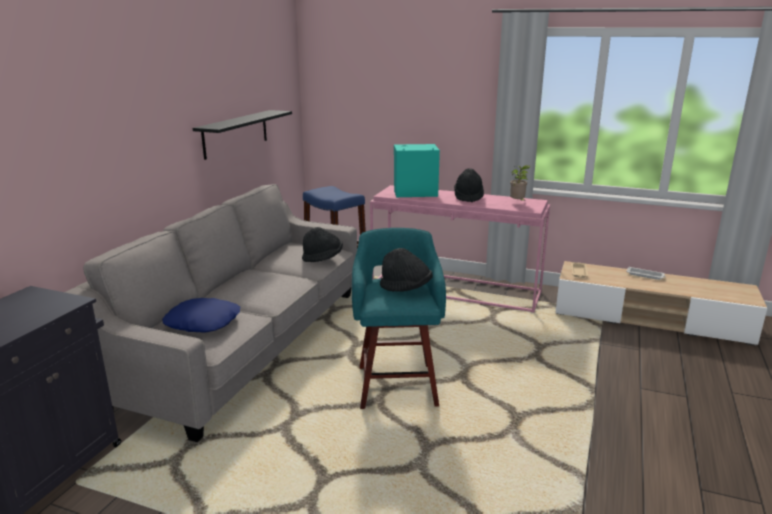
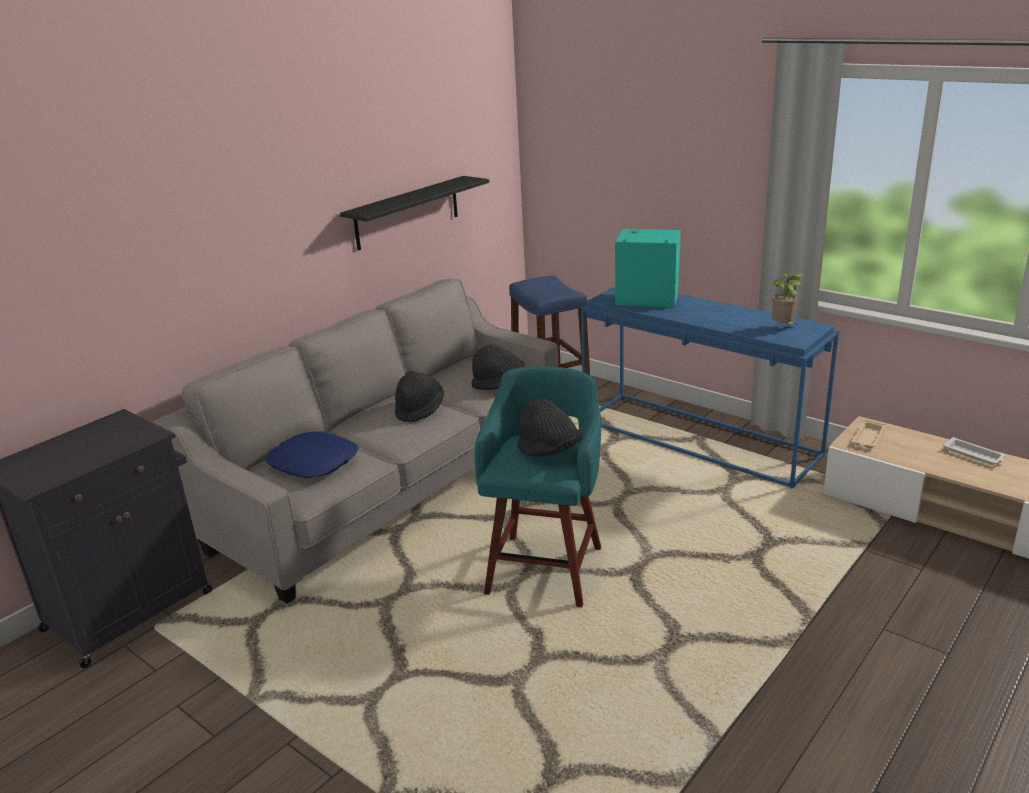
camera: 20 degrees right, 5 degrees up
pink console table [370,185,550,313] -> blue console table [581,287,839,489]
black hat [454,168,484,202] -> black hat moved to [395,371,444,423]

